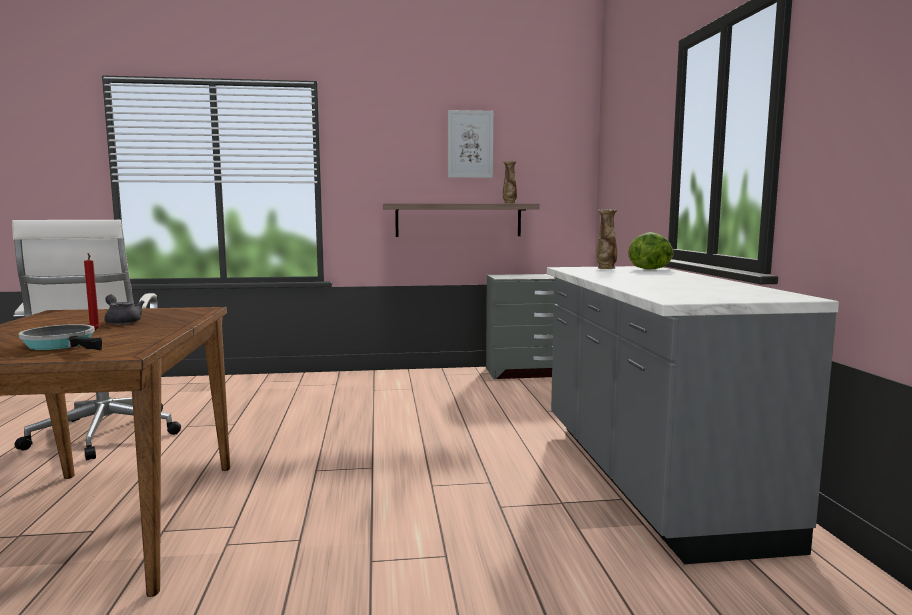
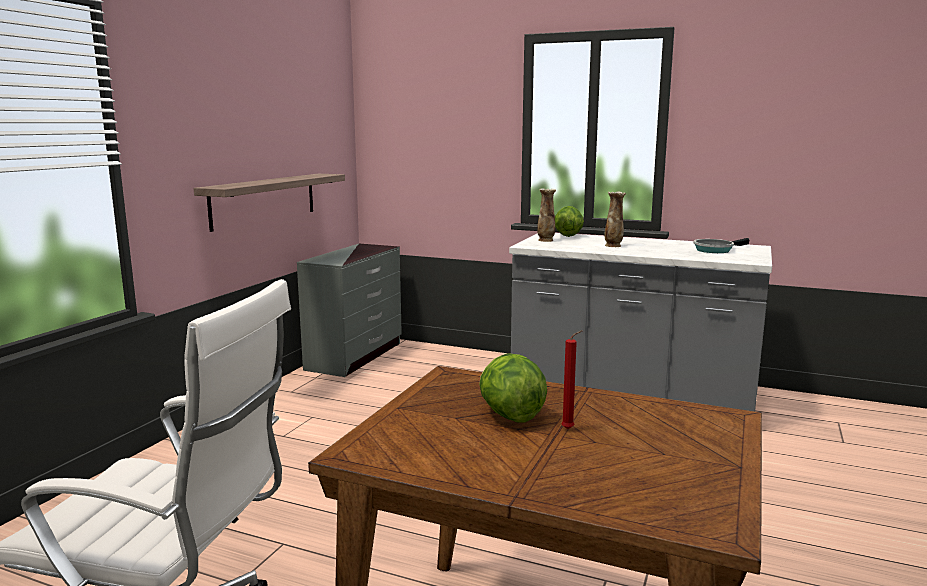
camera: 60 degrees left, 5 degrees up
frying pan [19,324,102,350] -> frying pan moved to [694,238,749,253]
grey teapot [104,295,144,325] -> lettuce [479,353,547,423]
picture [448,110,493,178] -> none
vase [503,161,517,204] -> vase moved to [604,192,626,247]

